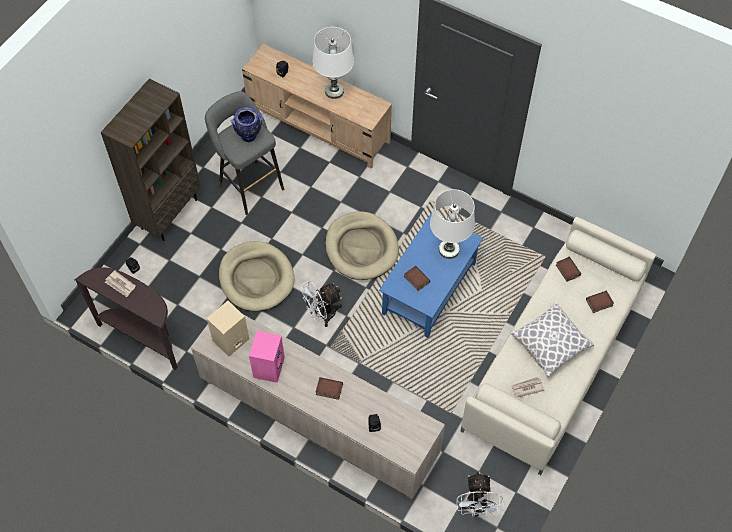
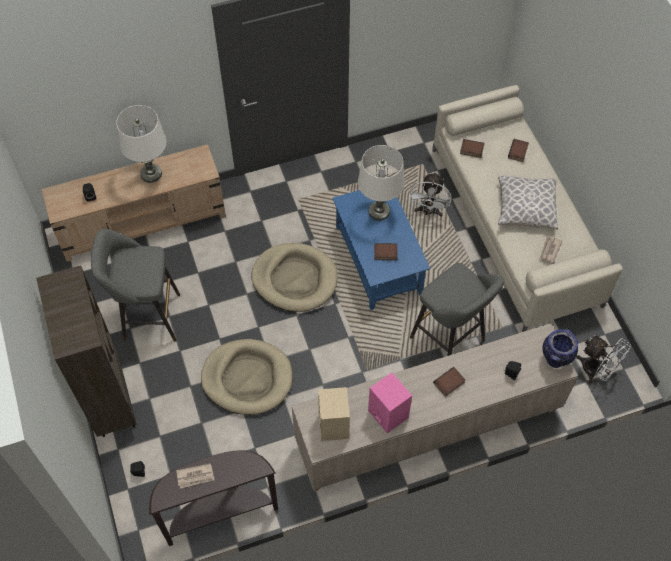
camera: 50 degrees left, 0 degrees up
vase [231,107,263,142] -> vase moved to [542,329,578,368]
white fan [300,280,342,327] -> white fan moved to [409,172,451,217]
none -> grey stool [410,263,504,356]

